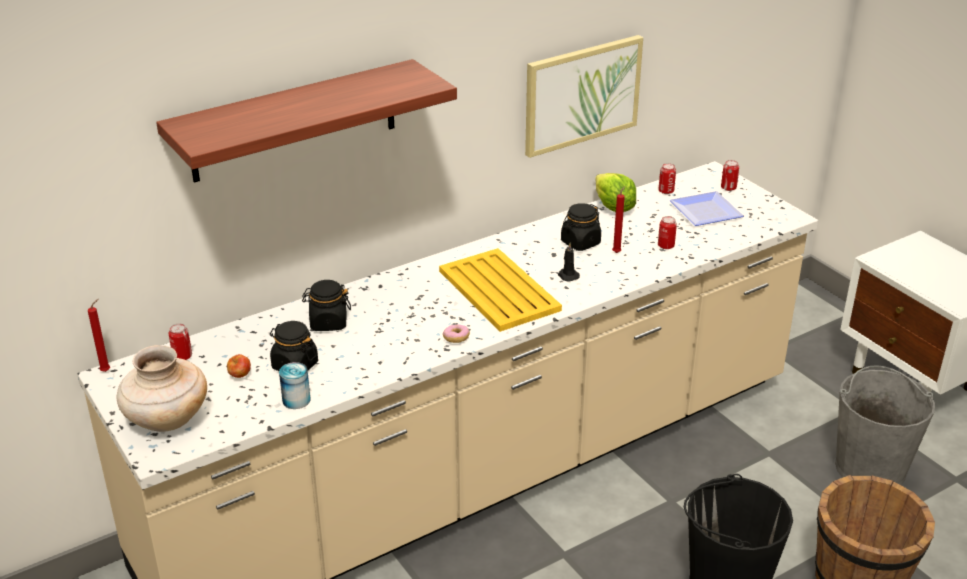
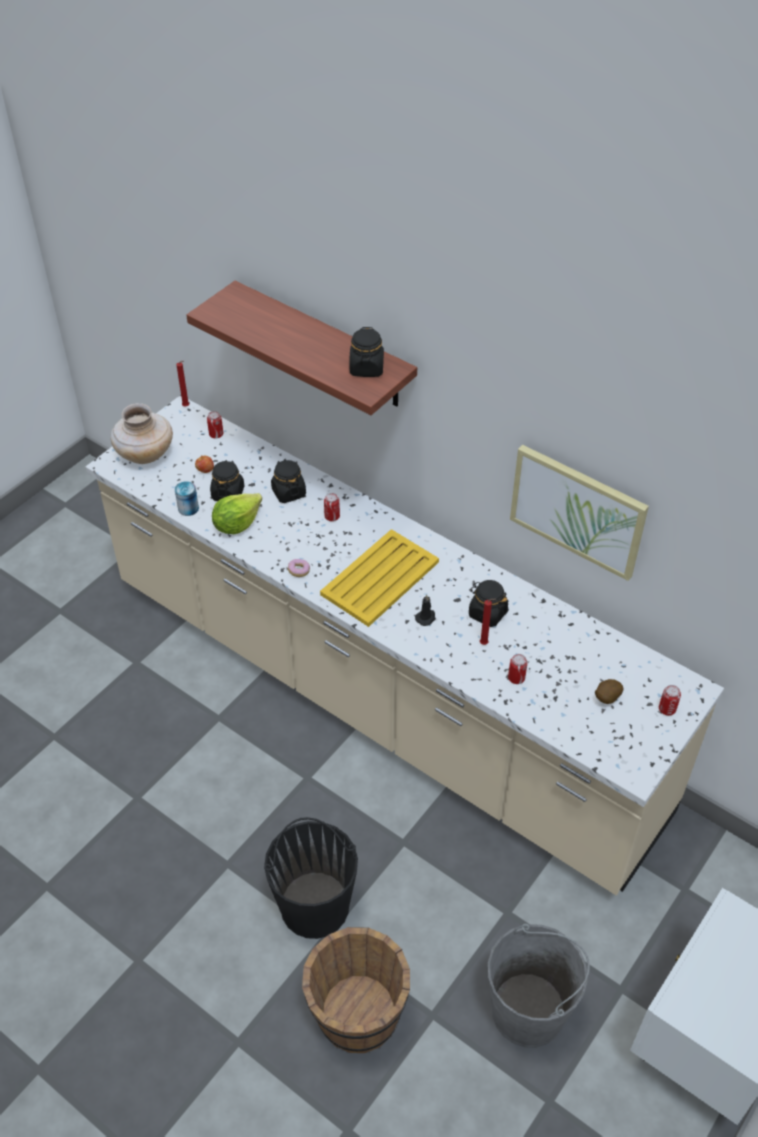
camera: 70 degrees right, 15 degrees up
lettuce [595,173,636,212] -> lettuce moved to [212,493,262,534]
can [659,163,676,194] -> can moved to [324,493,340,521]
plate [669,191,744,226] -> potato [595,679,623,704]
none -> black jar [349,327,384,377]

